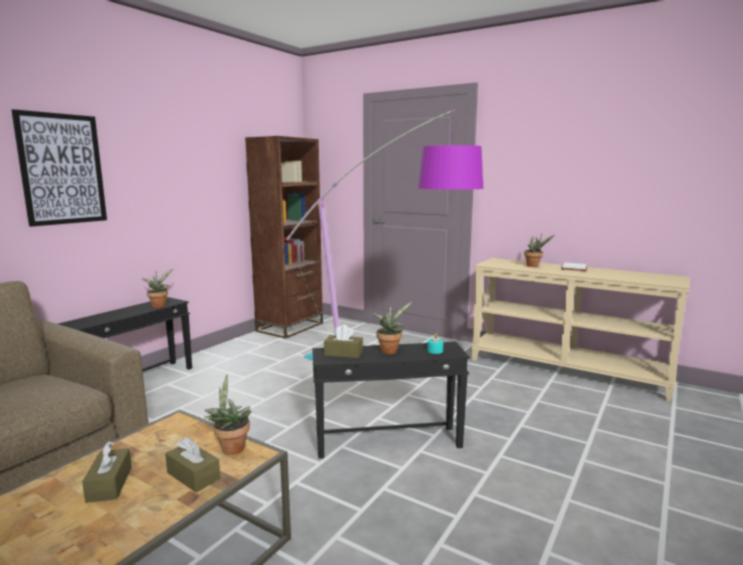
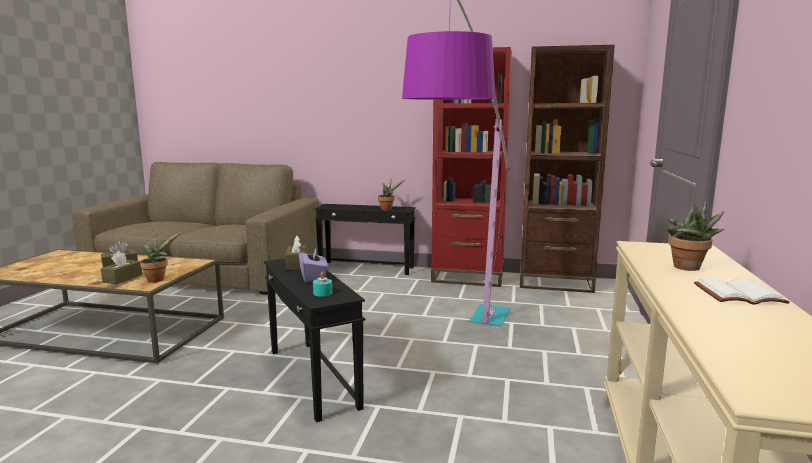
camera: 70 degrees right, 0 degrees up
picture [11,109,107,227] -> none
potted plant [372,302,412,354] -> purple tissue box [299,247,328,283]
none -> red bookcase [431,47,512,287]

